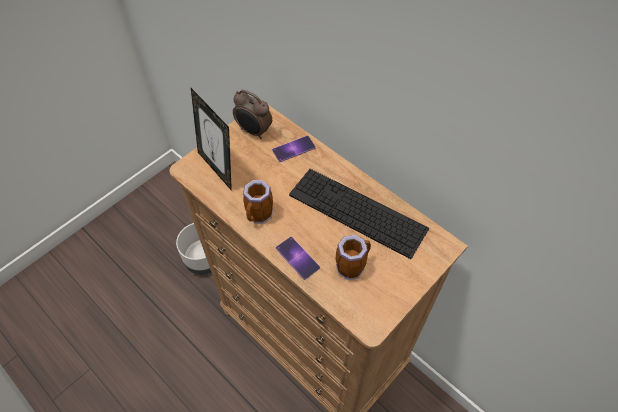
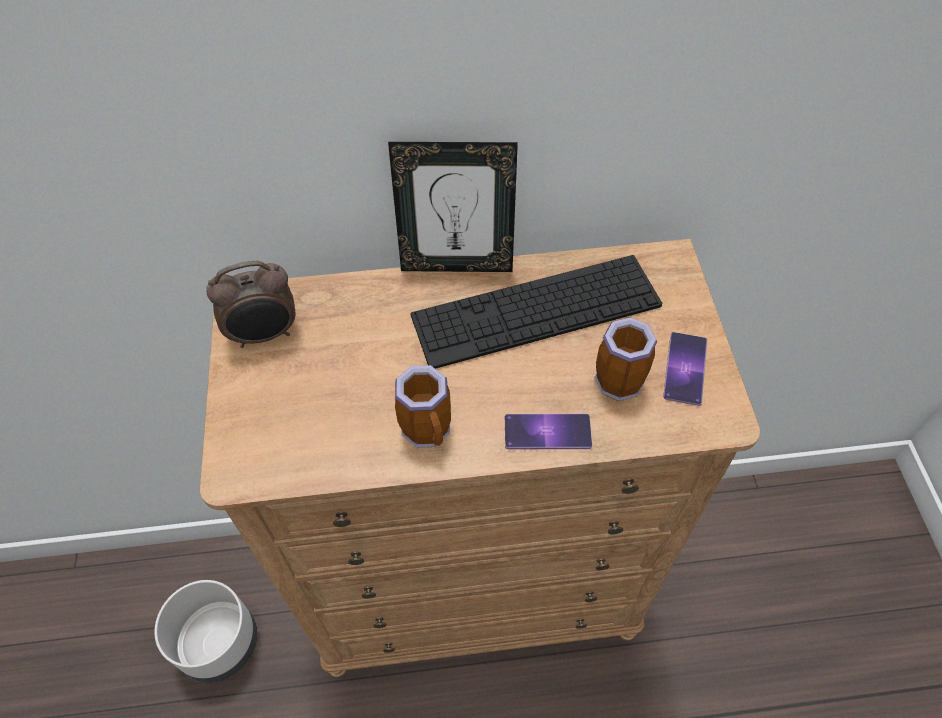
camera: 50 degrees left, 0 degrees up
picture frame [191,88,232,191] -> picture frame moved to [388,142,518,272]
phone [272,136,316,162] -> phone moved to [663,332,707,406]

